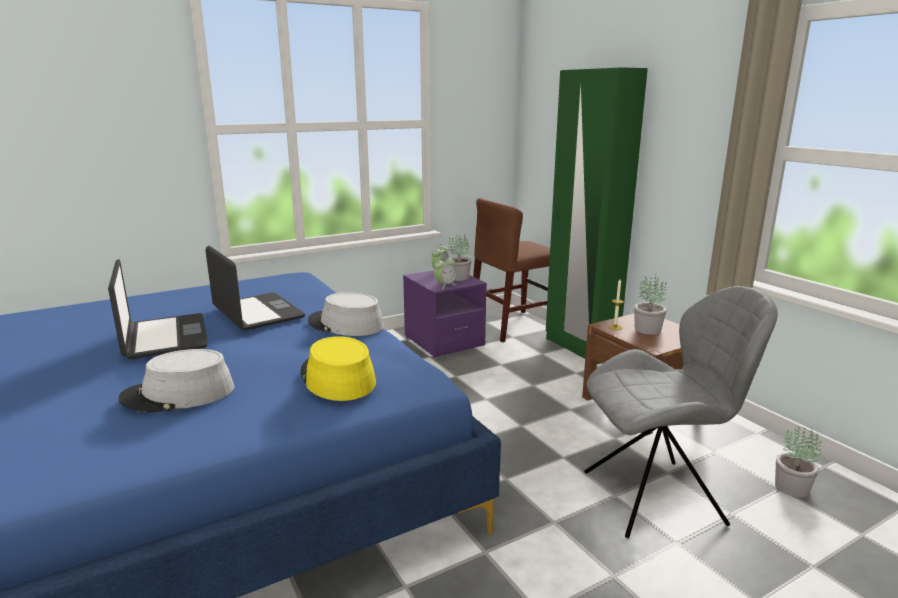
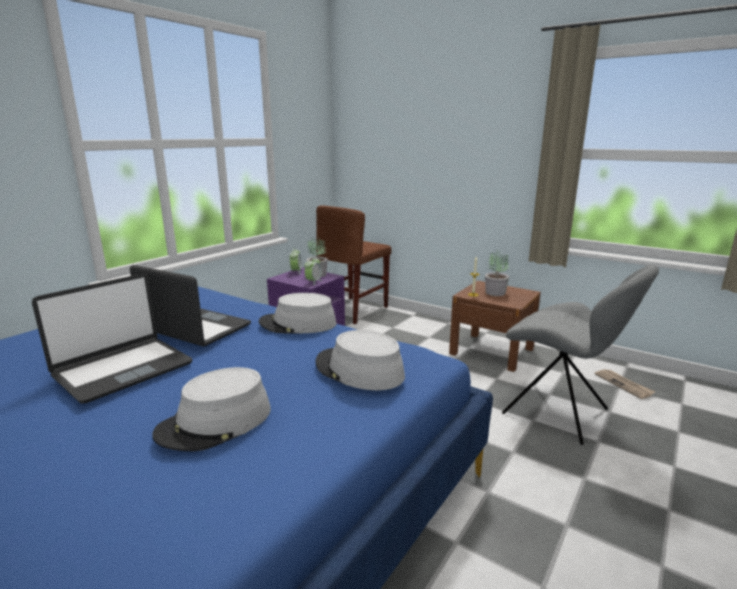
camera: 25 degrees left, 0 degrees up
laptop [108,259,208,359] -> laptop turned 90 degrees clockwise [32,274,192,404]
yellow hat [300,336,376,401] -> grey hat [316,330,405,390]
green wardrobe [546,67,648,364] -> none
grey chair [584,286,778,538] -> grey chair turned 75 degrees clockwise [502,264,659,445]
potted plant [775,427,822,497] -> newspaper [594,369,655,399]

